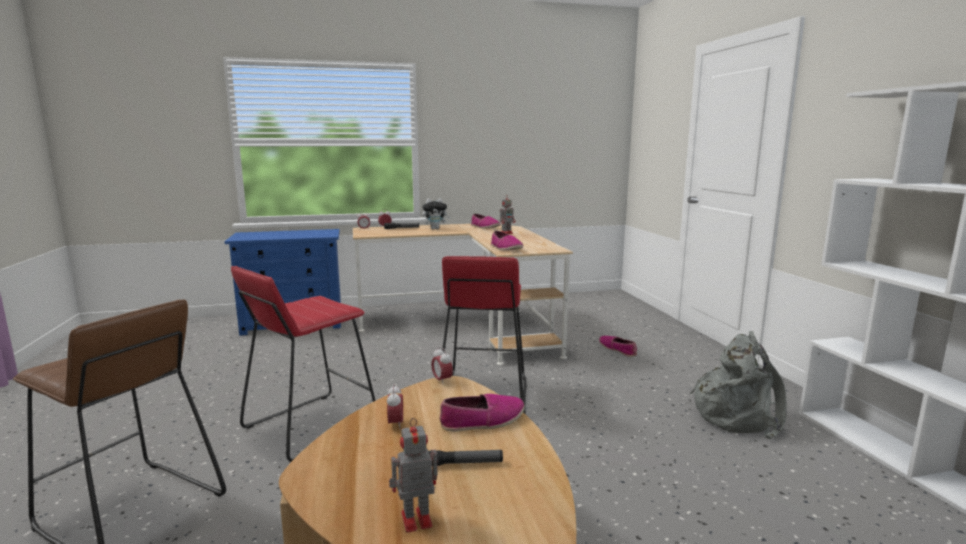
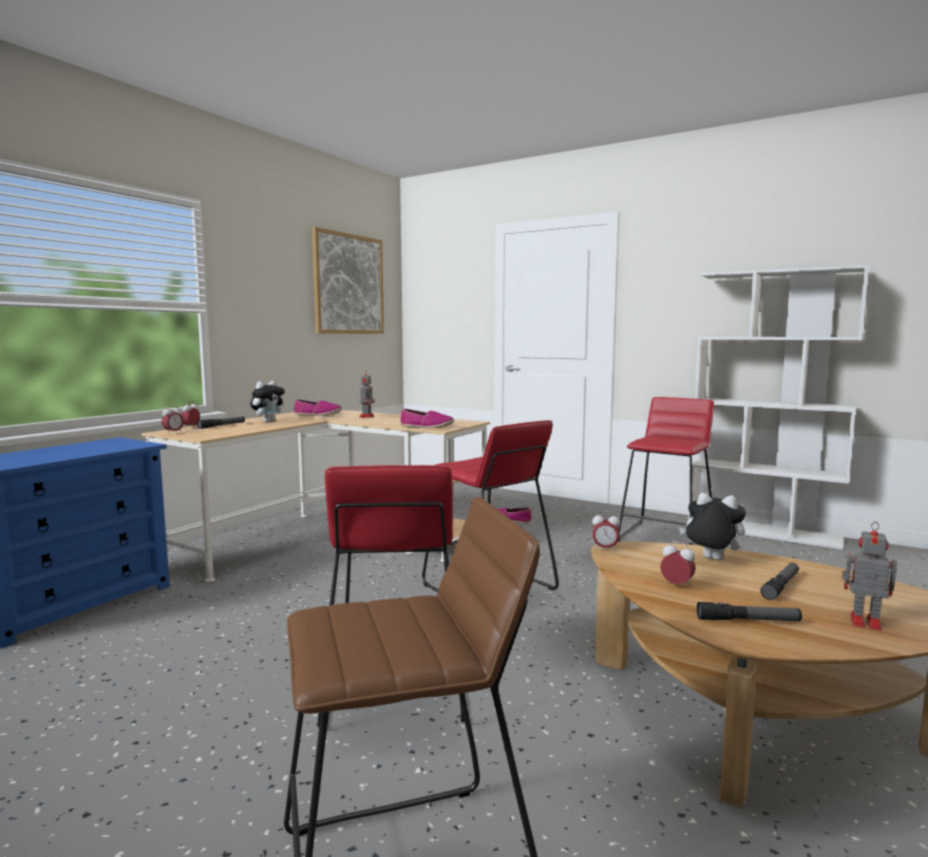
camera: 45 degrees left, 5 degrees down
toy robot [389,418,438,532] -> toy robot turned 90 degrees clockwise [842,522,897,631]
shoe [440,394,525,432] -> plush toy [679,493,746,561]
grey backpack [690,331,787,439] -> red stool [618,397,714,545]
none -> picture [312,227,384,334]
none -> flashlight [697,602,802,621]

